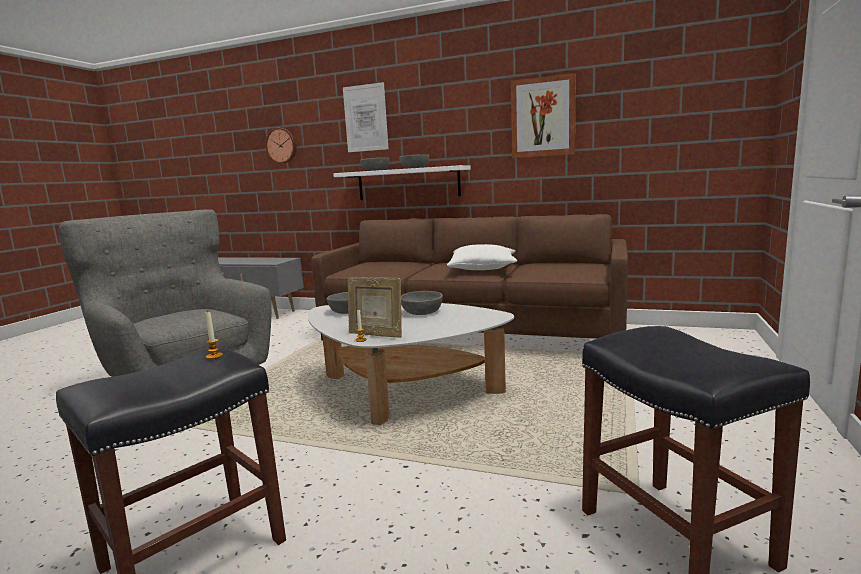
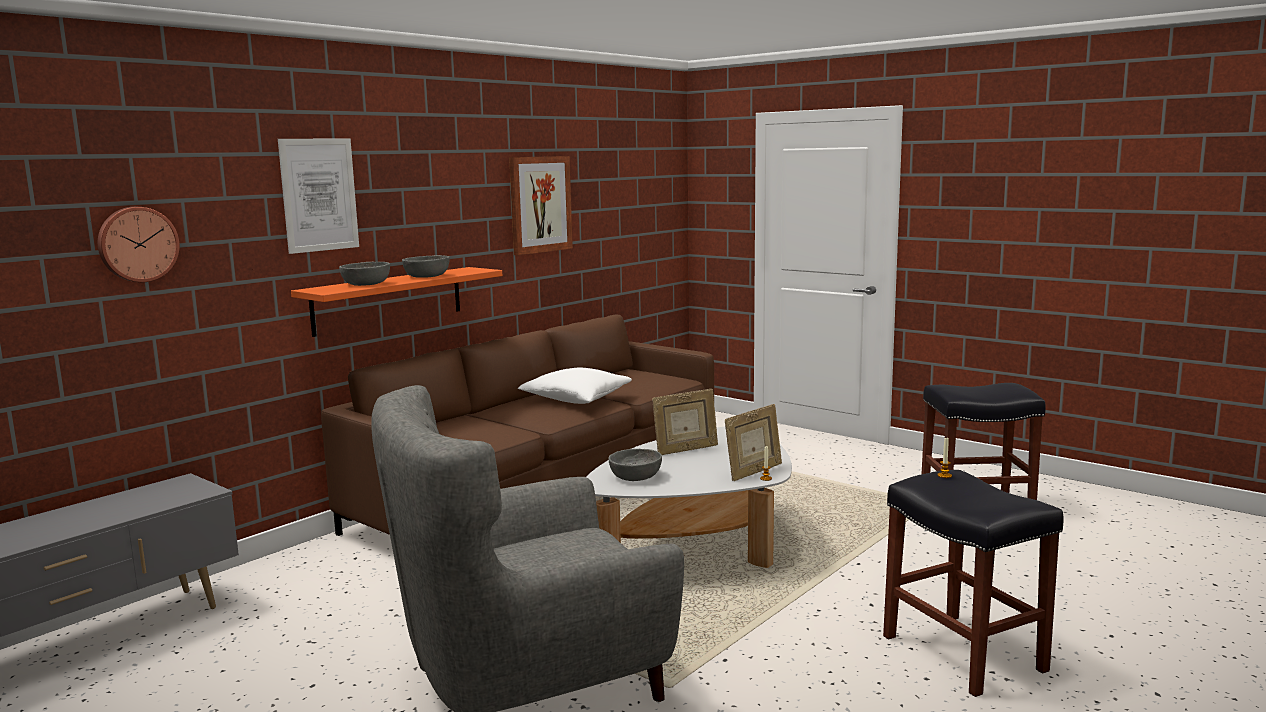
camera: 70 degrees left, 0 degrees up
white shelf [333,165,471,200] -> orange shelf [291,267,502,337]
grey bowl [401,291,443,315] -> picture frame [652,389,718,455]

